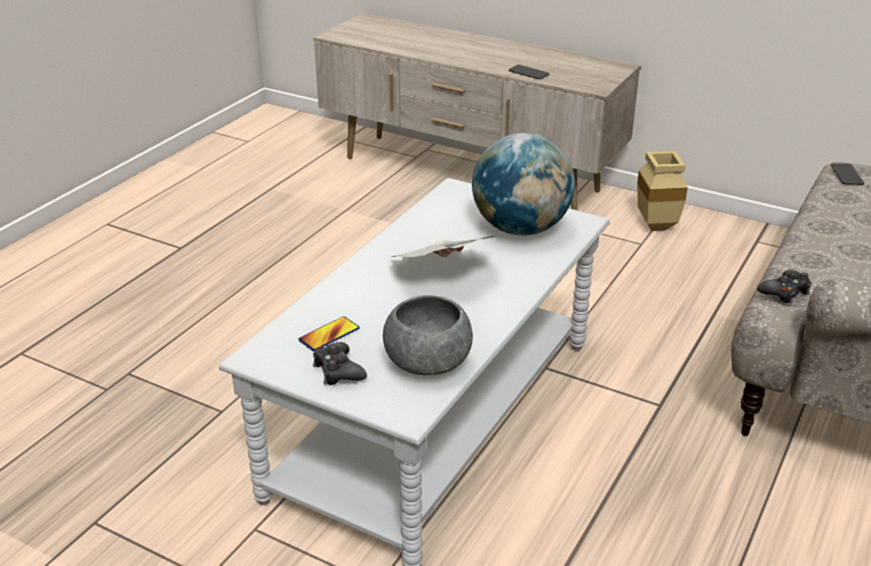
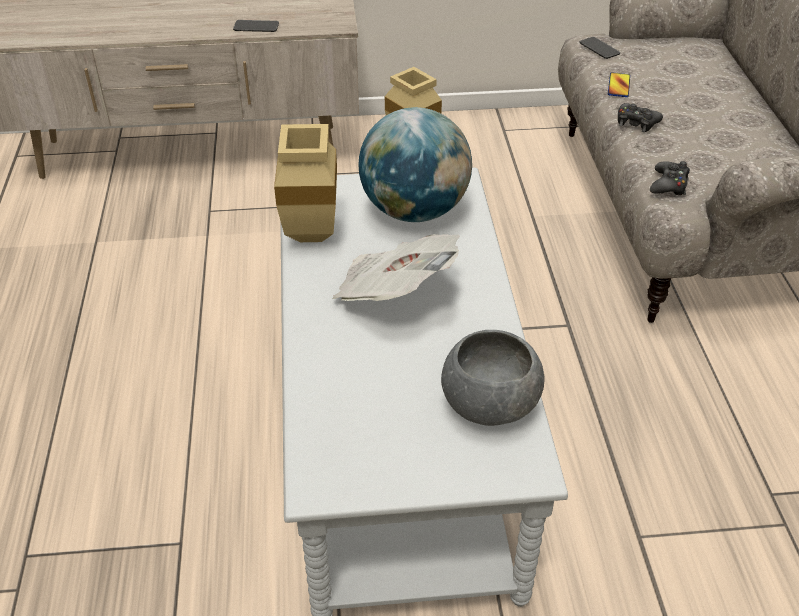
camera: 35 degrees left, 10 degrees up
phone [298,317,360,351] -> phone moved to [608,73,630,97]
black game controller [313,342,367,385] -> black game controller moved to [618,103,663,132]
none -> beige vase [274,124,337,242]

